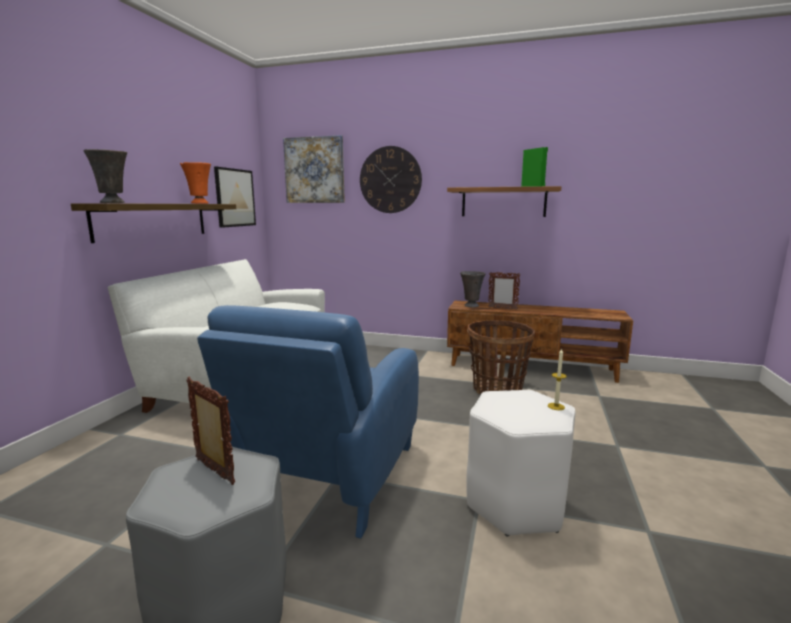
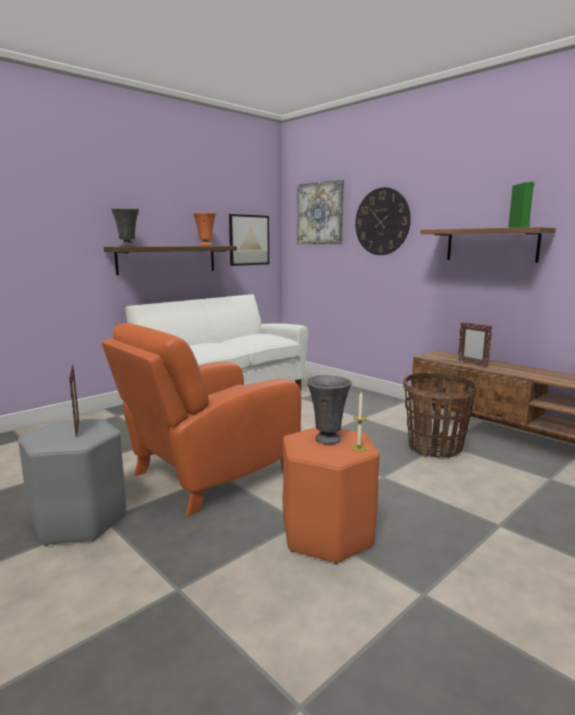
camera: 30 degrees right, 0 degrees up
blue armchair [197,305,419,538] -> orange armchair [102,323,301,516]
grey vase [460,271,486,308] -> grey vase moved to [307,375,352,444]
white stool [467,390,575,537] -> orange stool [283,427,380,565]

